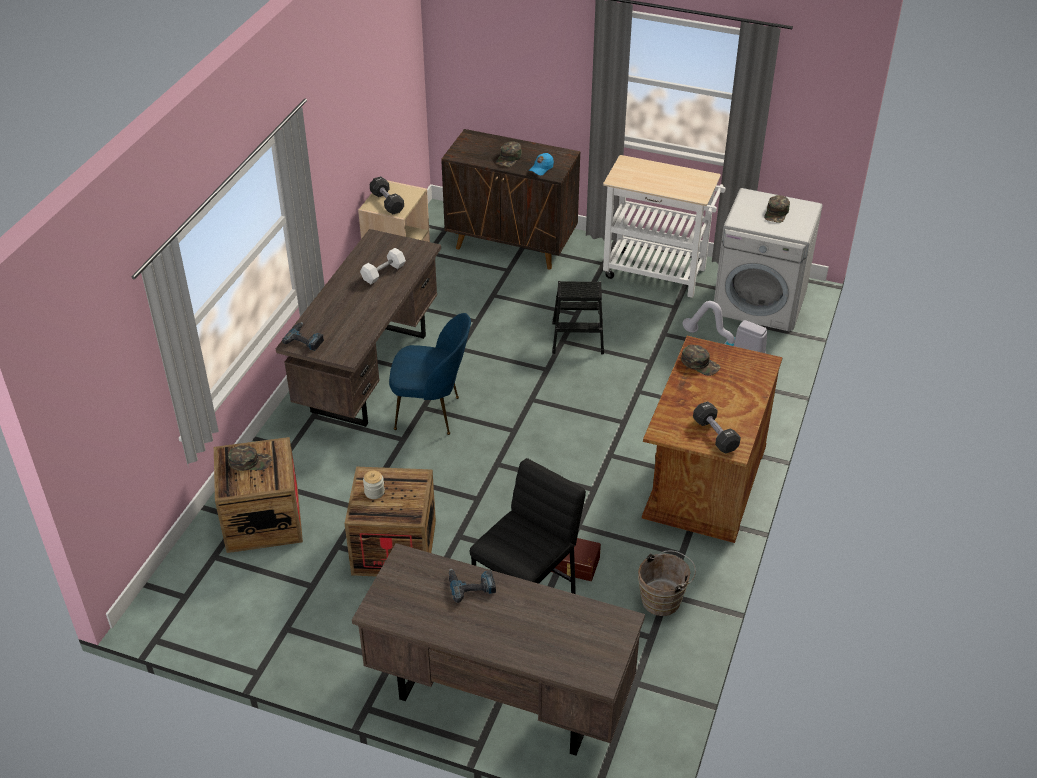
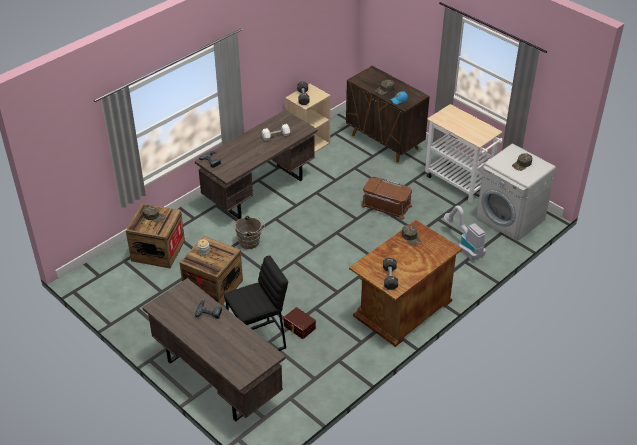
camera: 25 degrees right, 0 degrees up
blue chair [389,313,471,435] -> none
black step ladder [552,281,604,355] -> brown storage box [361,177,412,220]
brown bucket [638,551,696,616] -> brown bucket moved to [235,216,265,249]

